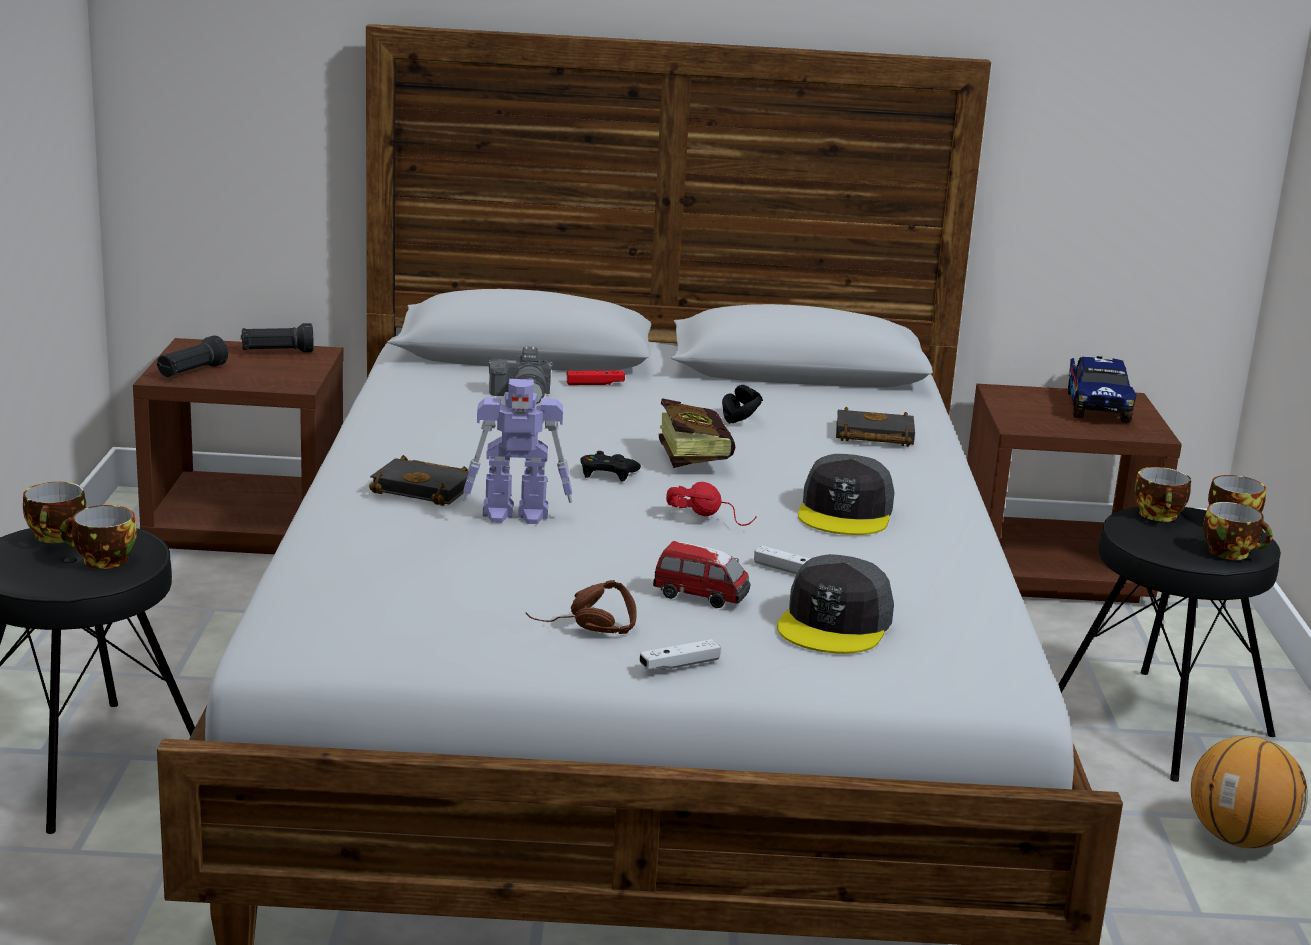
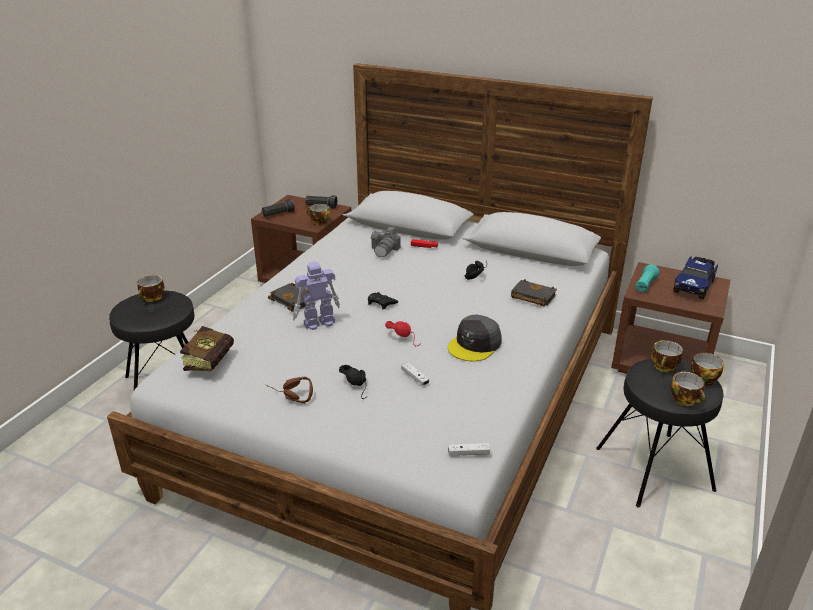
camera: 25 degrees right, 10 degrees up
cup [60,505,137,569] -> cup moved to [306,204,330,225]
toy robot [463,379,573,524] -> toy robot turned 135 degrees clockwise [293,261,340,330]
white game controller [639,639,721,670] -> white game controller moved to [448,443,490,456]
toy car [653,541,751,608] -> black headphones [339,365,367,399]
book [659,398,735,468] -> book moved to [180,326,234,371]
grey cap [777,554,894,654] -> none
basketball [1191,736,1308,848] -> none
none -> turquoise flashlight [635,265,660,292]

